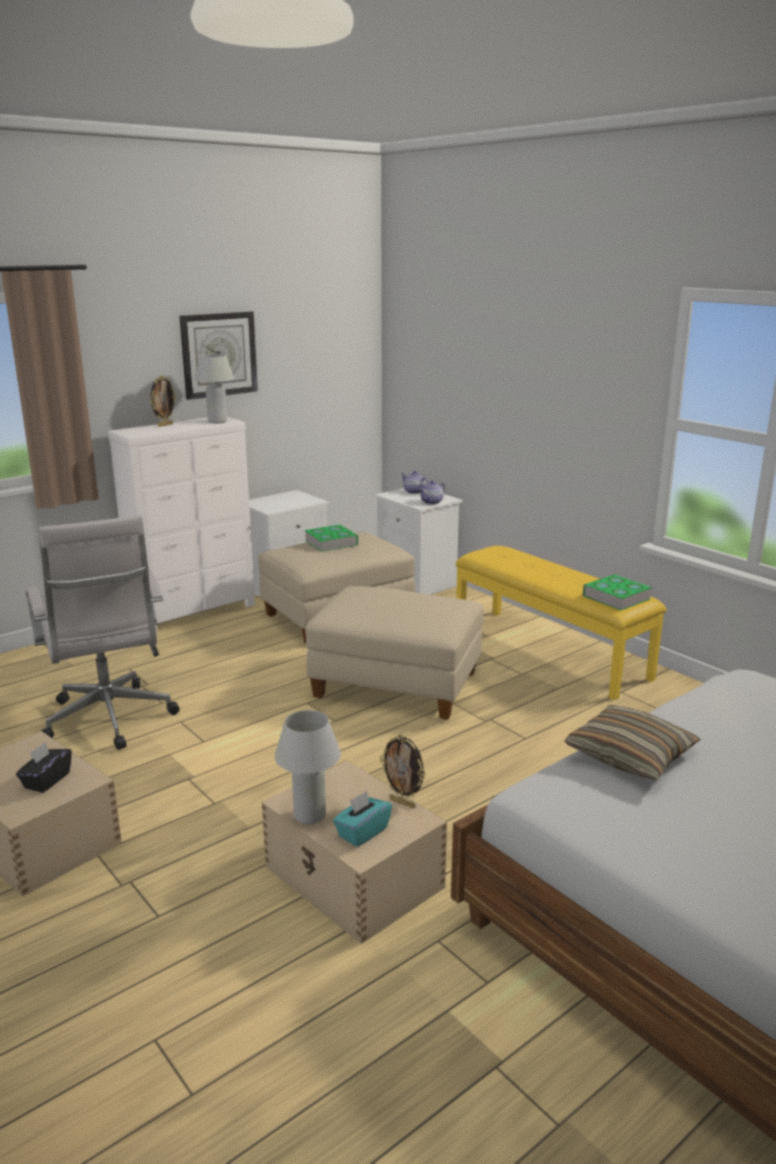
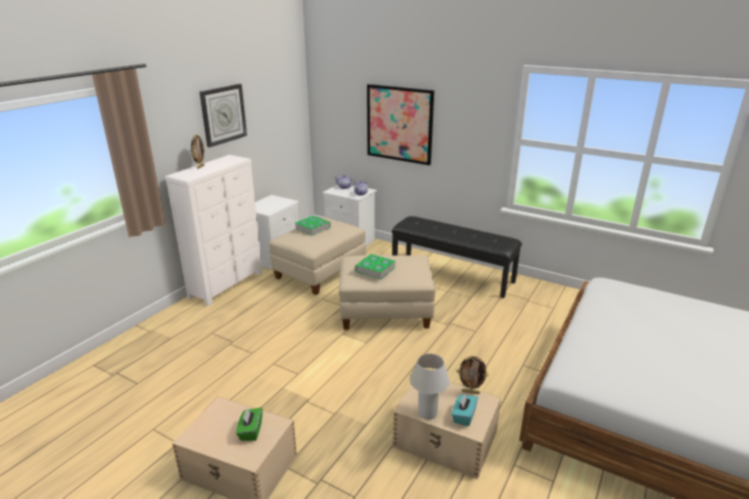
camera: 20 degrees left, 5 degrees up
black tissue box [16,742,72,793] -> green tissue box [236,407,262,441]
white office chair [25,515,180,750] -> none
white table lamp [195,354,235,423] -> none
yellow bench [456,546,667,700] -> black bench [392,216,522,298]
pillow [564,705,701,780] -> none
book [583,574,652,610] -> book moved to [355,254,396,280]
none -> picture [367,84,434,165]

